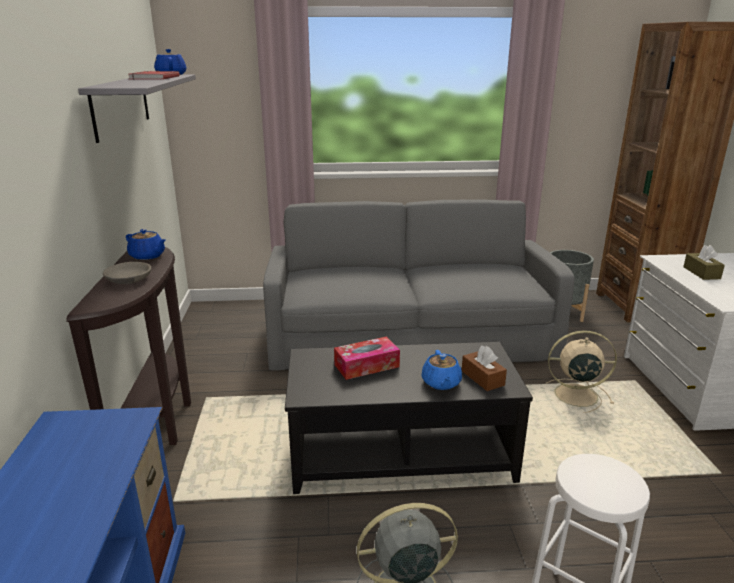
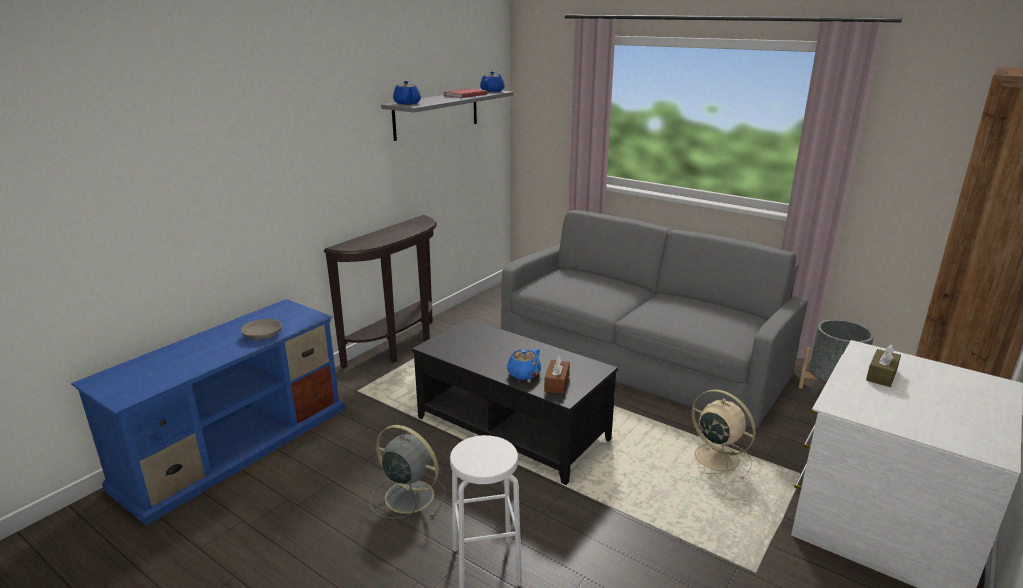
camera: 40 degrees right, 0 degrees up
grey bowl [103,262,151,284] -> grey bowl moved to [240,319,282,340]
blue teapot [126,229,165,260] -> blue teapot moved to [393,81,421,105]
tissue box [334,336,400,380] -> none

